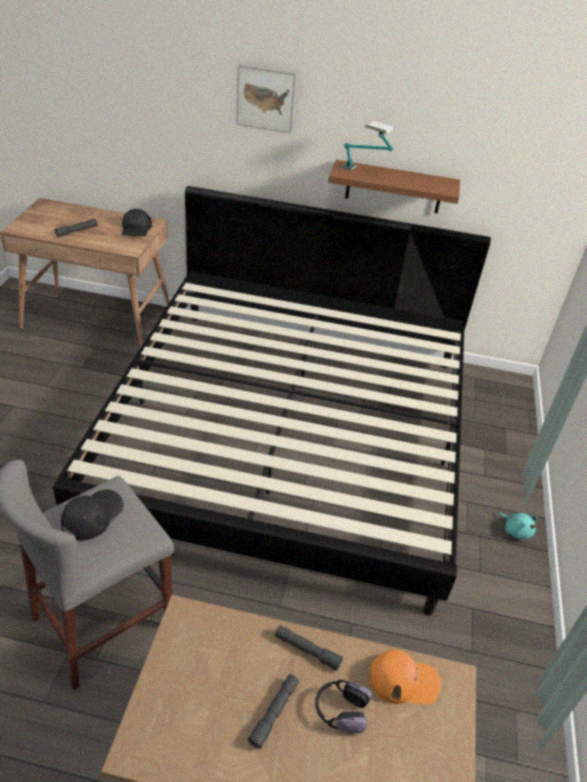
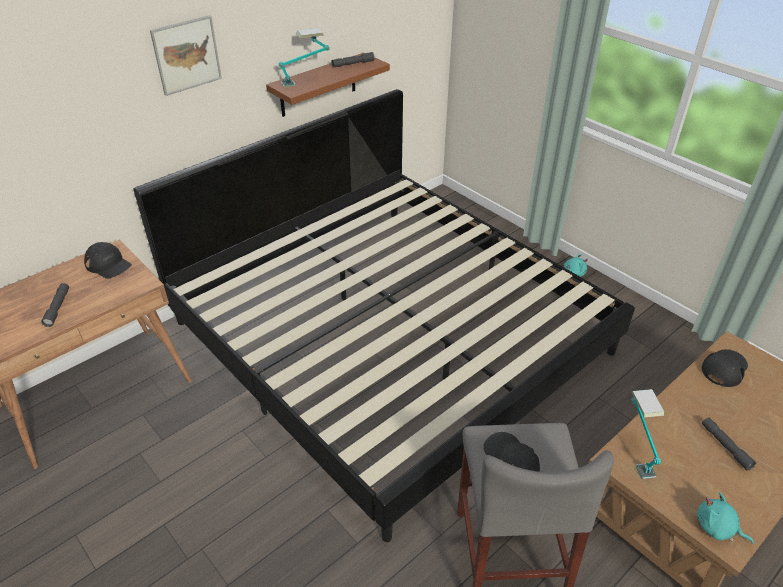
camera: 50 degrees left, 0 degrees up
grey flashlight [275,625,343,671] -> grey flashlight moved to [332,52,375,67]
headphones [315,680,372,733] -> none
orange cap [368,649,441,705] -> black cap [702,349,748,387]
none -> table lamp [631,389,664,479]
none -> turquoise plush toy [697,492,754,544]

